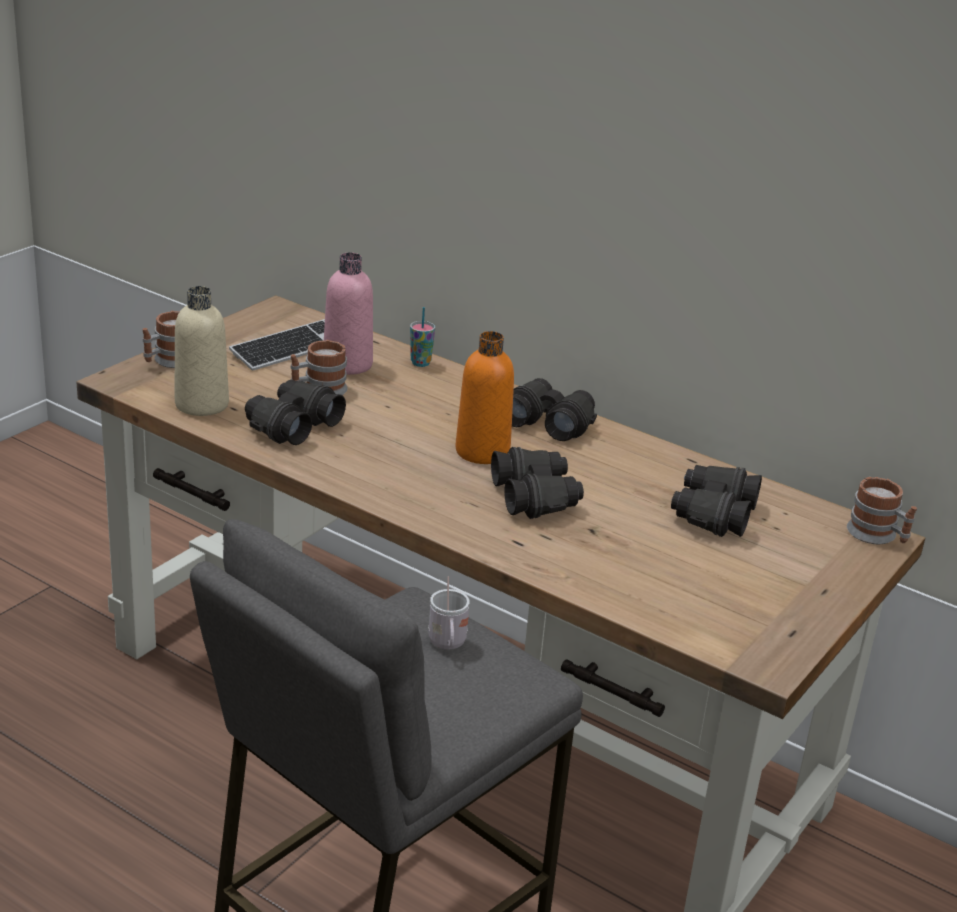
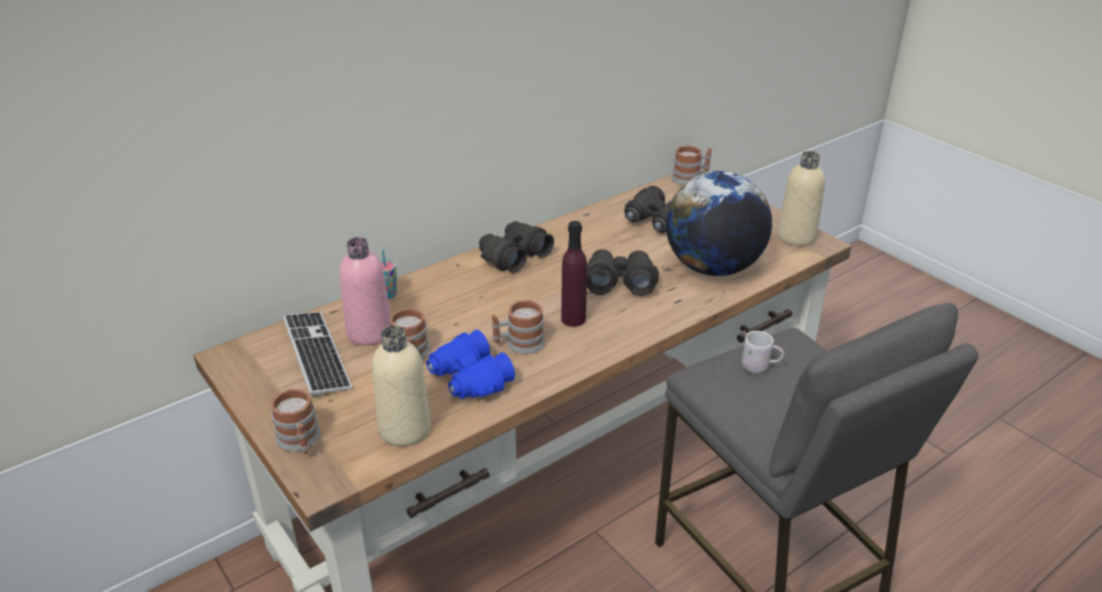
camera: 70 degrees left, 5 degrees up
black binoculars [245,380,346,445] -> blue binoculars [426,330,515,399]
orange bottle [455,331,514,464] -> none
none -> mug [491,300,545,354]
none -> purple bottle [561,221,587,327]
none -> globe [666,171,772,276]
none -> beige bottle [777,151,825,246]

